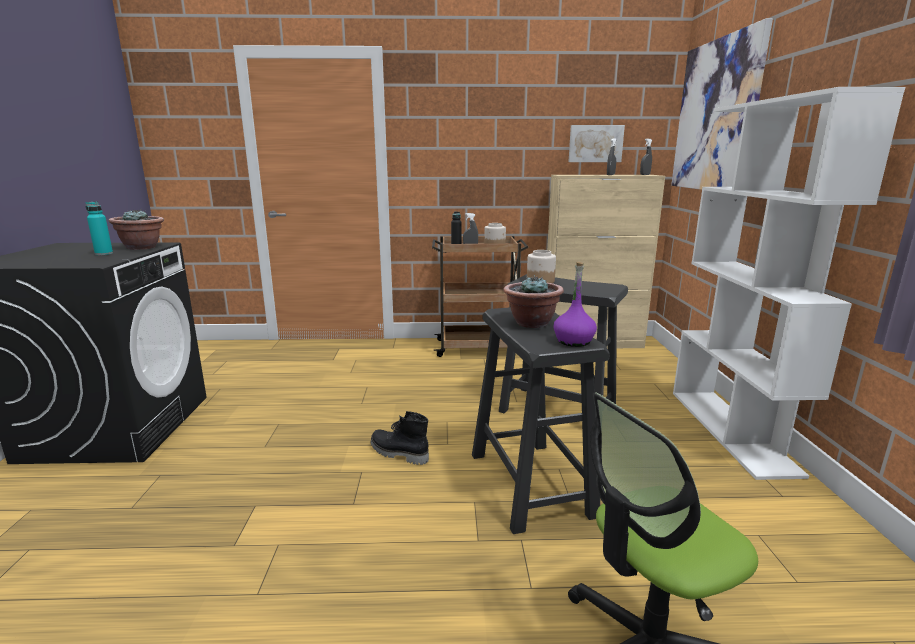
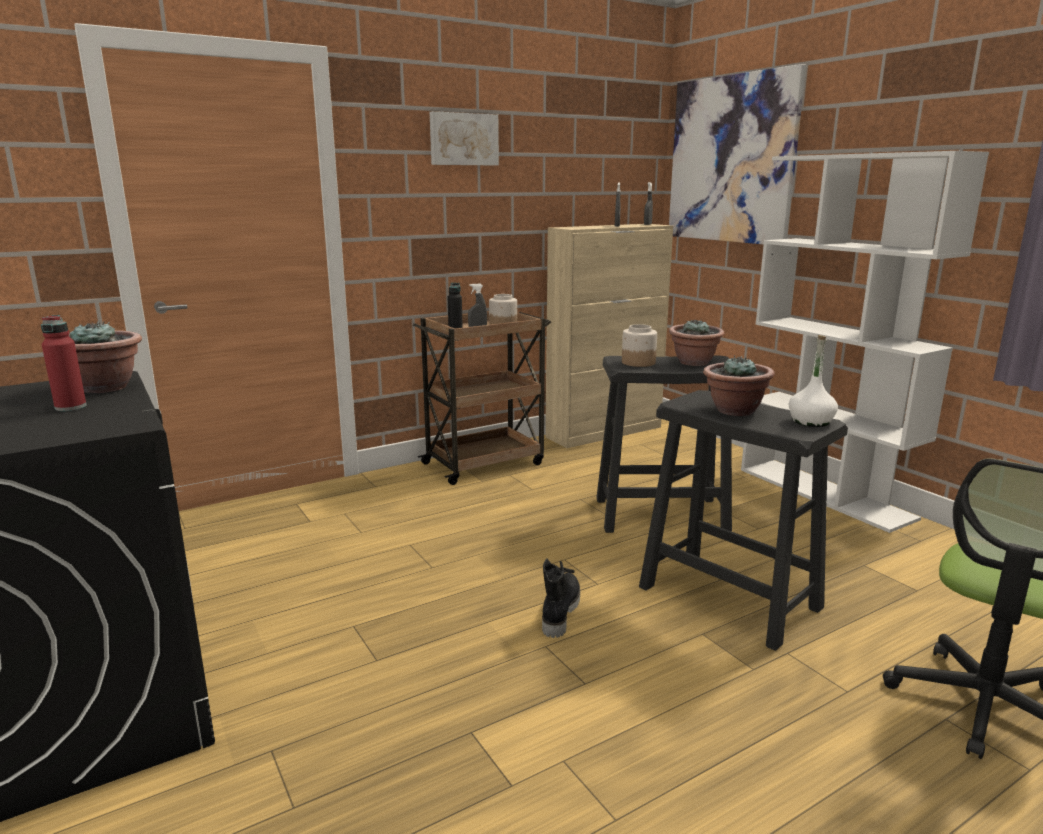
camera: 30 degrees left, 0 degrees up
turquoise bottle [85,201,113,255] -> red bottle [41,315,87,411]
black boot [371,411,429,465] -> black boot turned 105 degrees clockwise [542,558,580,638]
purple bottle [554,262,597,347] -> white bottle [789,335,838,427]
picture [568,125,625,162] -> picture moved to [430,111,499,165]
none -> potted plant [669,320,724,366]

